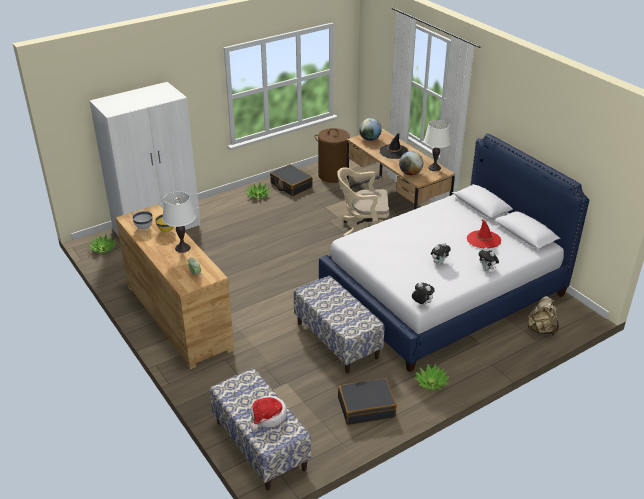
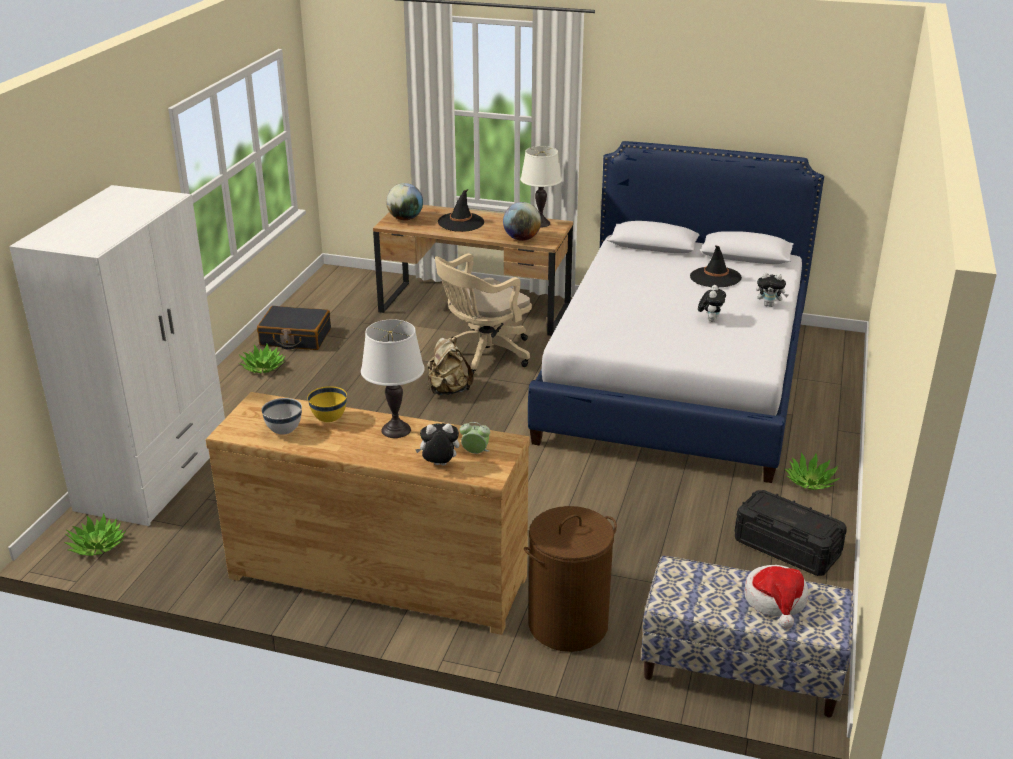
camera: 40 degrees left, 5 degrees down
bench [294,276,384,373] -> none
brown laundry basket [314,128,350,183] -> brown laundry basket moved to [524,506,617,652]
black suitcase [338,378,397,425] -> black storage box [735,490,847,576]
plush toy [412,282,435,305] -> plush toy moved to [415,423,459,466]
red hat [467,219,501,248] -> black hat [690,246,742,287]
beige backpack [527,296,559,336] -> beige backpack moved to [427,337,473,395]

